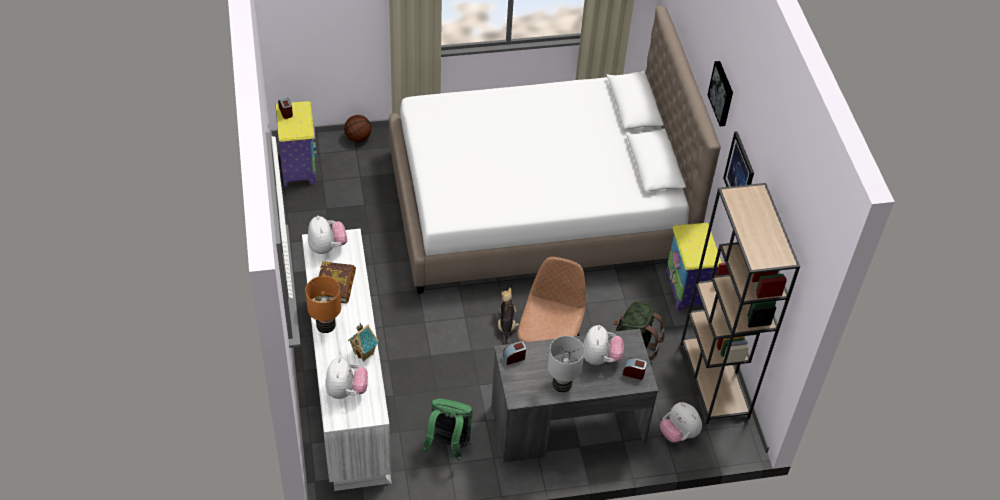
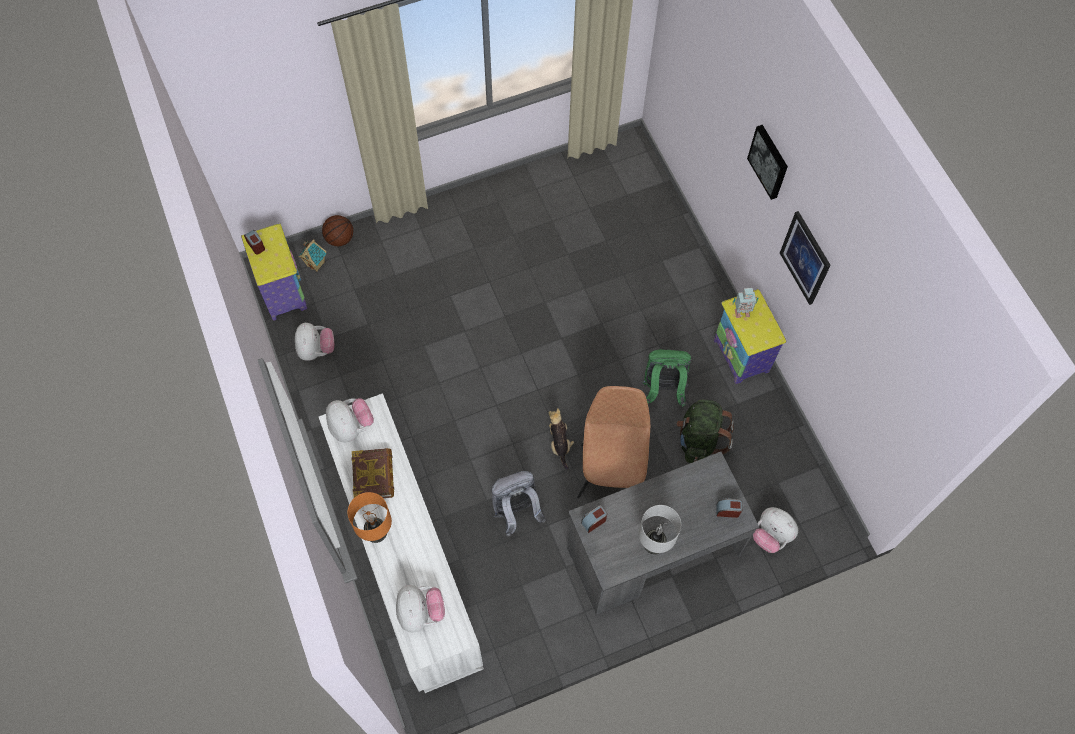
camera: 10 degrees left, 15 degrees up
toy house [348,323,379,361] -> toy house moved to [298,239,326,272]
white bed [389,6,721,294] -> none
green backpack [423,398,473,461] -> green backpack moved to [641,349,691,407]
plush toy [583,325,624,365] -> plush toy moved to [295,323,334,361]
bookcase [680,183,800,424] -> none
none -> grey backpack [491,471,546,537]
none -> toy robot [733,288,758,318]

